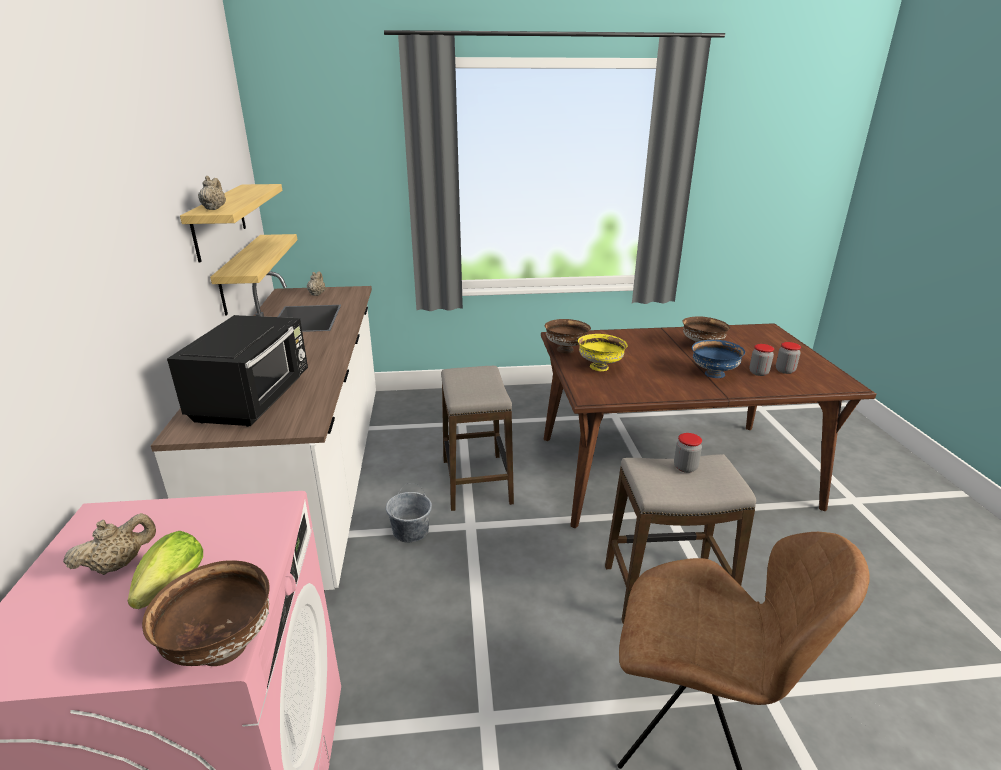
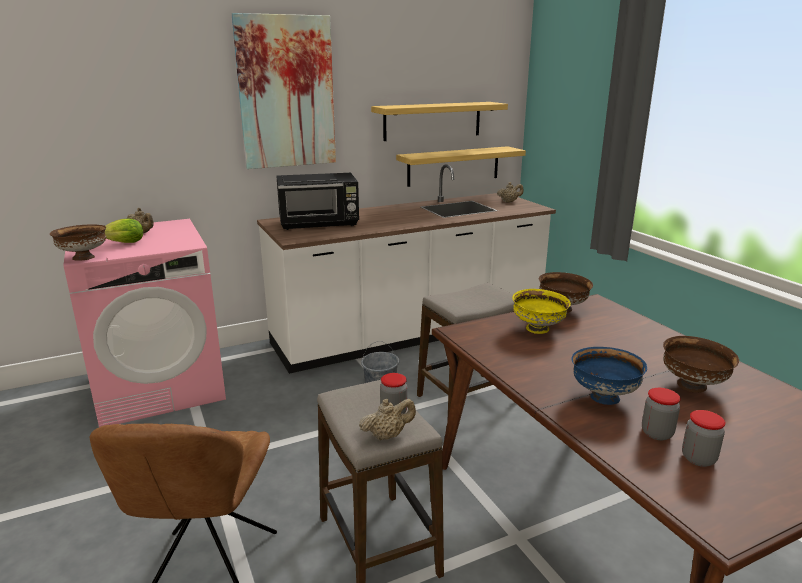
camera: 70 degrees right, 5 degrees down
beige teapot [198,176,226,210] -> beige teapot moved to [359,399,416,441]
none -> picture [232,13,336,169]

